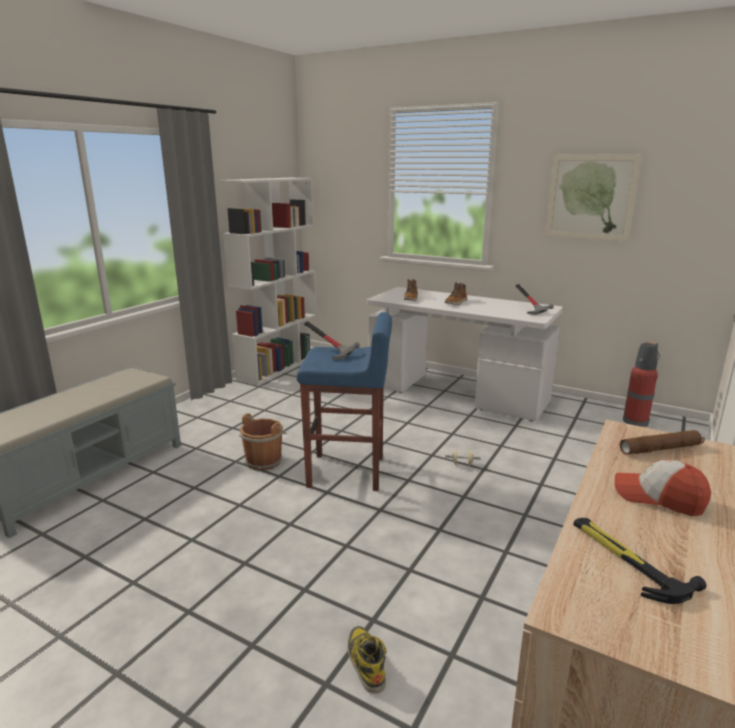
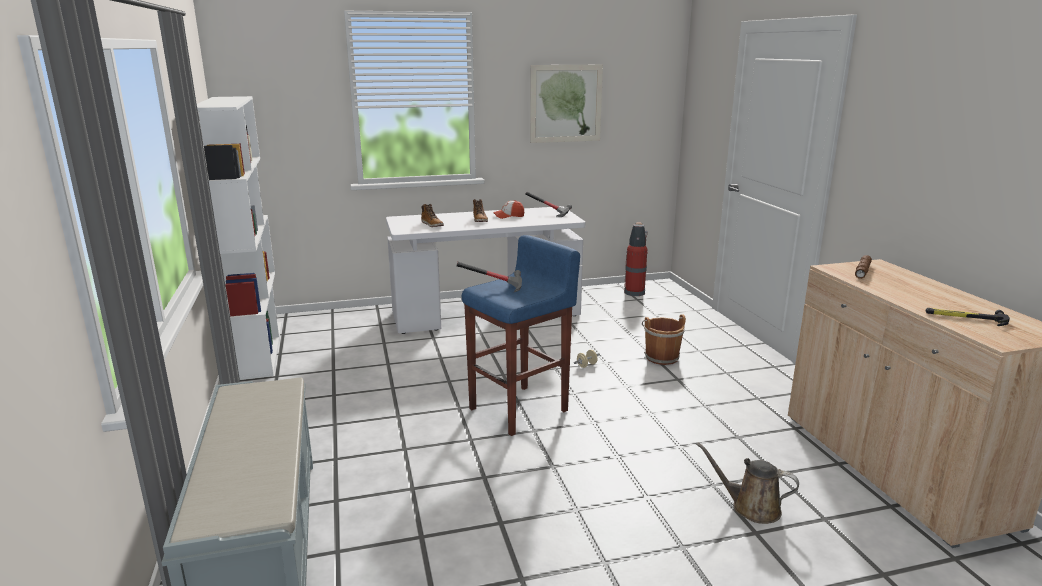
camera: 45 degrees left, 0 degrees up
brown bucket [239,413,287,470] -> brown bucket moved to [642,315,686,365]
boot [347,626,386,693] -> brown watering can [696,442,799,524]
cap [615,460,711,516] -> cap moved to [493,200,524,219]

